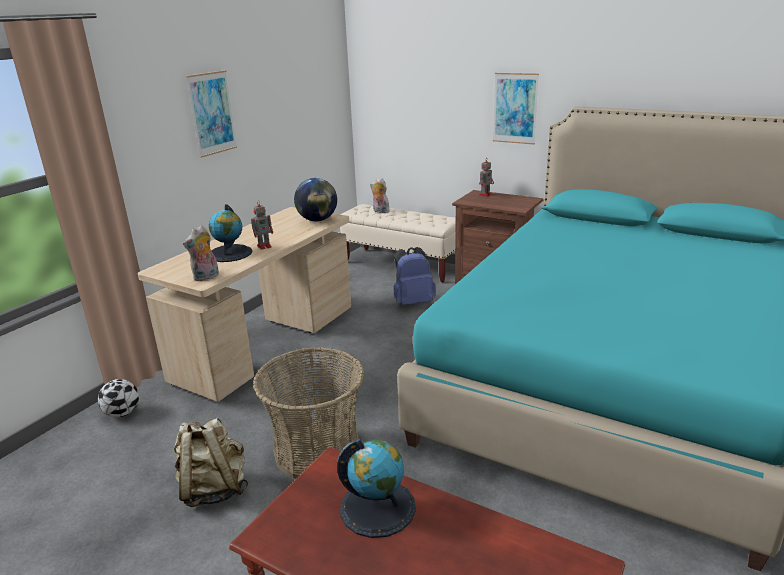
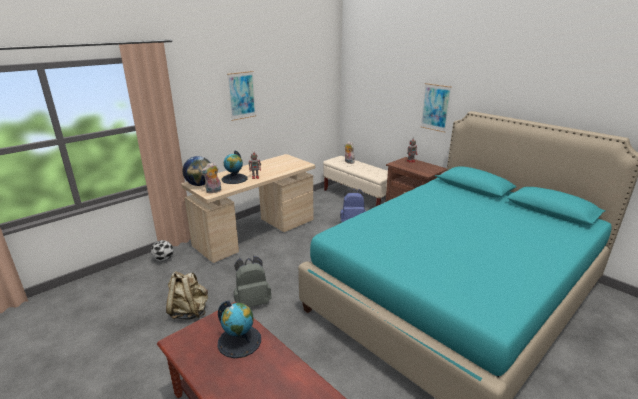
camera: 15 degrees right, 0 degrees up
basket [253,347,365,479] -> grey backpack [234,256,271,307]
globe [294,178,337,221] -> globe moved to [183,156,210,186]

